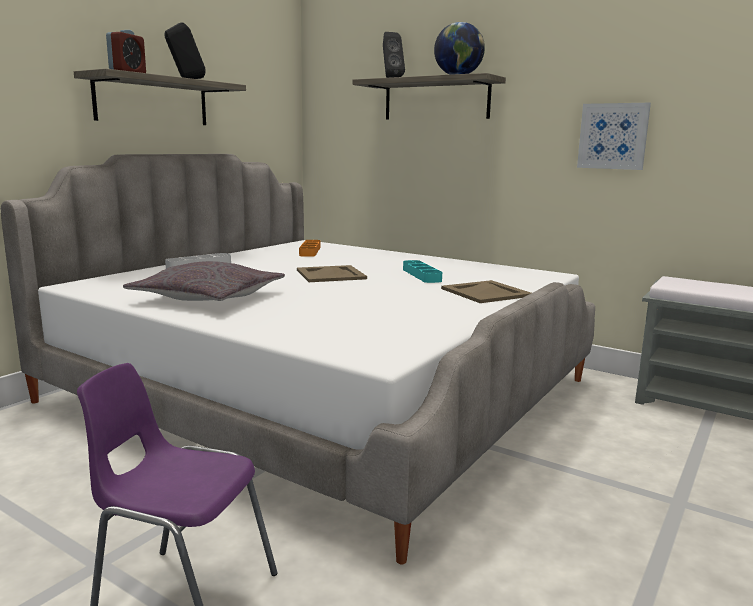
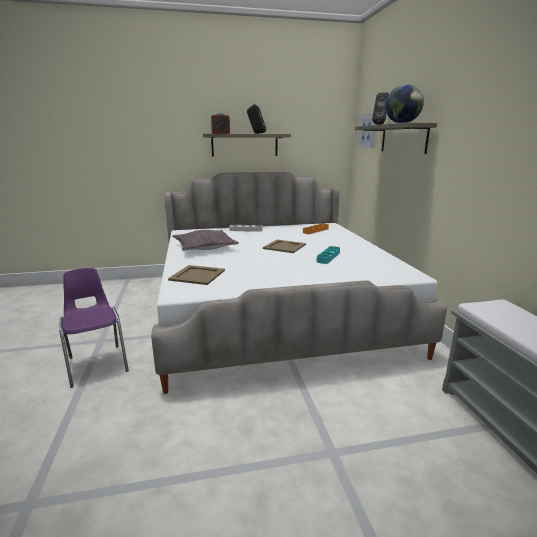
camera: 45 degrees right, 5 degrees up
beige tray [441,280,531,303] -> beige tray moved to [168,265,225,285]
picture [577,103,651,170] -> picture moved to [358,113,376,148]

